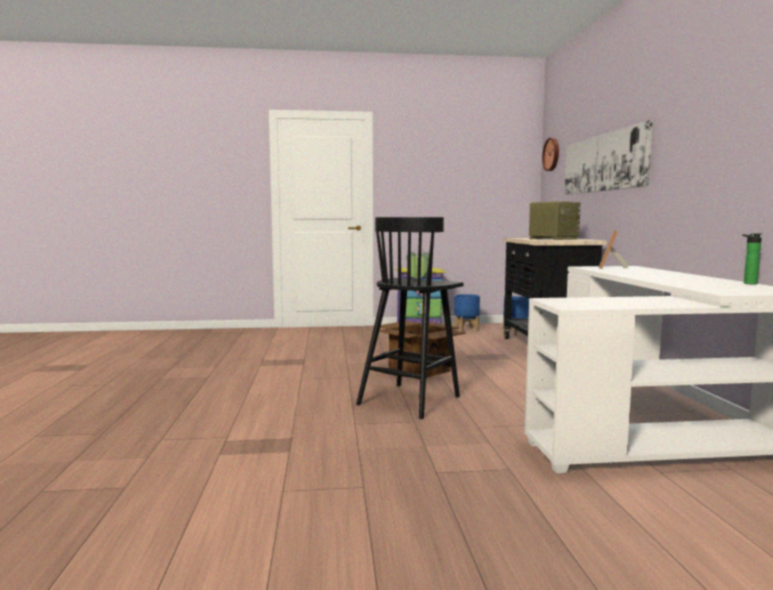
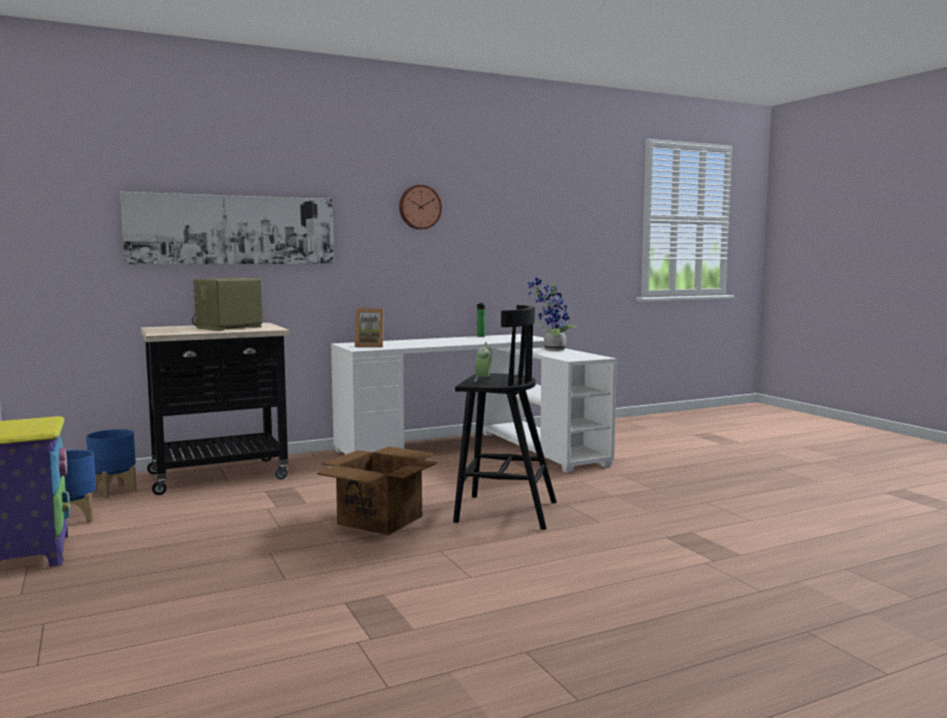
camera: 110 degrees left, 0 degrees up
wall clock [542,138,559,171] -> wall clock moved to [399,185,442,230]
none -> potted plant [528,278,577,351]

